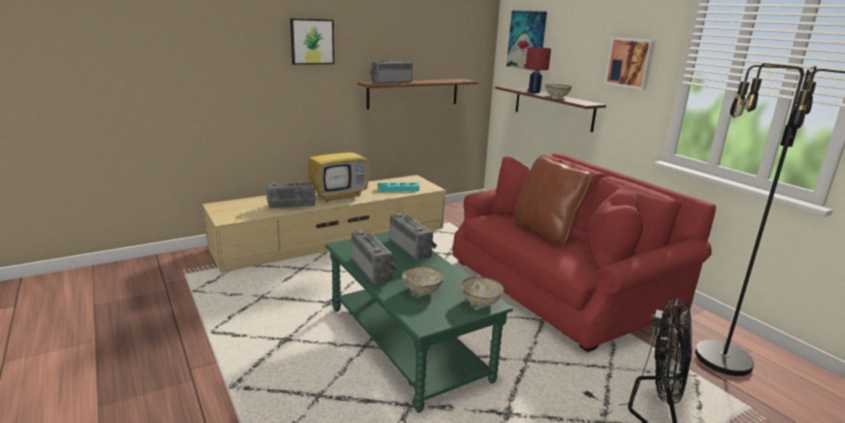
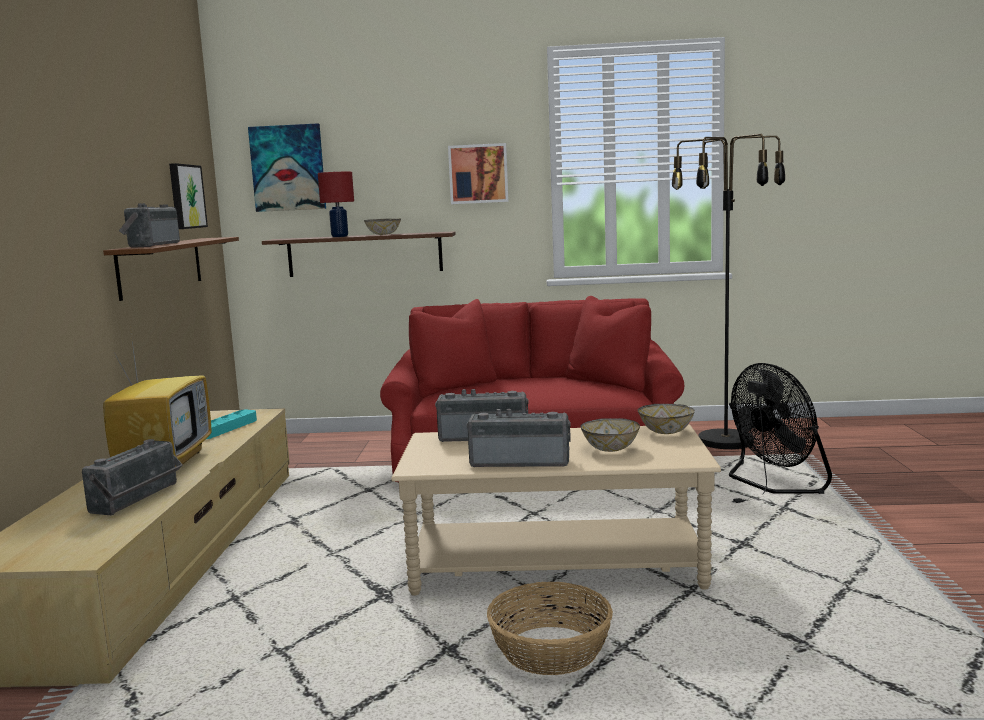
camera: 55 degrees left, 10 degrees down
picture [290,18,334,65] -> picture moved to [169,163,208,229]
green coffee table [325,232,513,413] -> beige coffee table [391,424,721,596]
brown pillow [515,155,592,245] -> none
none -> basket [487,582,613,675]

